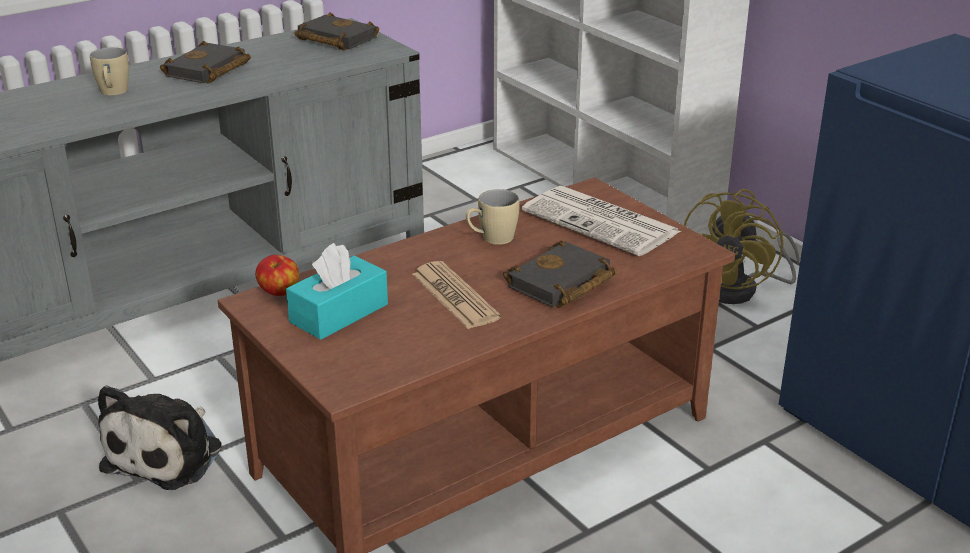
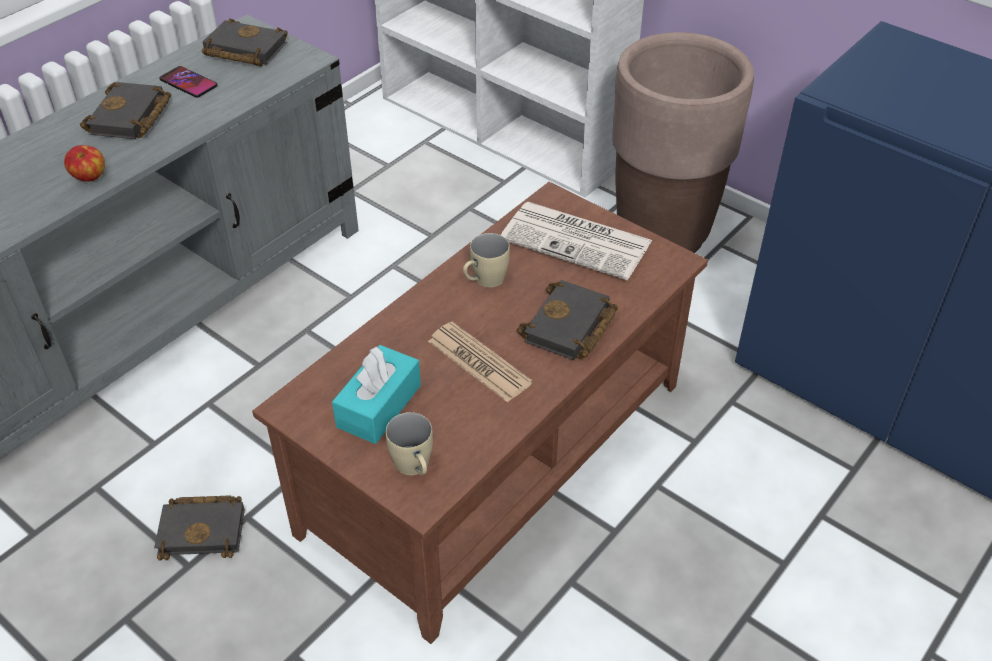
camera: 15 degrees left, 15 degrees up
beige mug [90,47,129,95] -> beige mug moved to [385,412,433,475]
plush toy [98,385,222,490] -> black book [154,495,245,560]
apple [255,255,299,296] -> apple moved to [64,145,105,182]
yellow fan [684,189,800,304] -> brown planter [612,32,754,253]
none -> phone [159,66,217,98]

